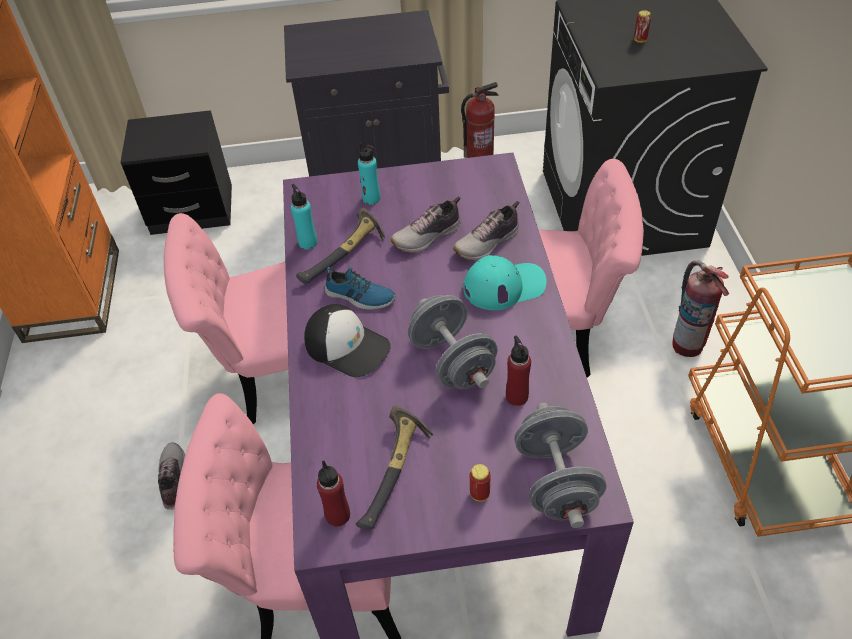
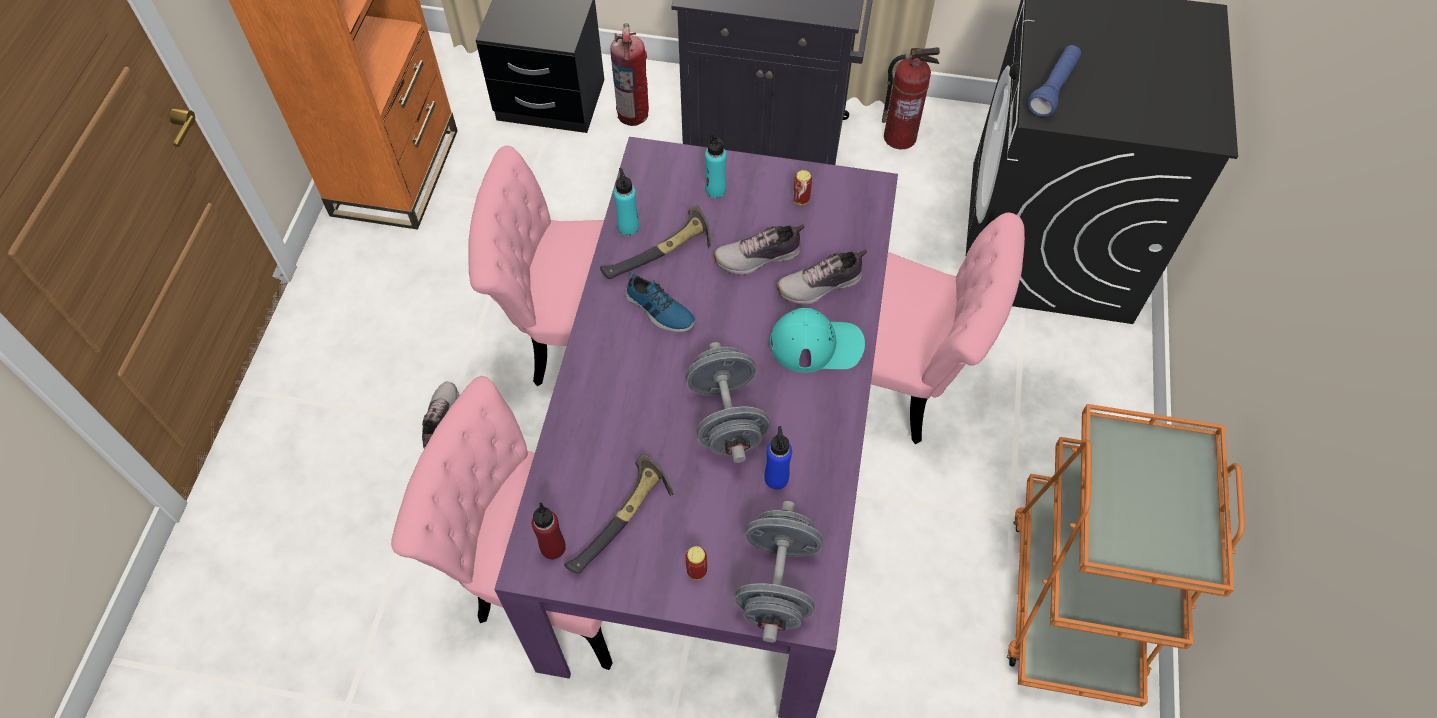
camera: 15 degrees right, 10 degrees up
cap [304,304,391,378] -> none
red bottle [506,336,531,406] -> blue bottle [764,426,792,490]
can [634,10,651,43] -> can moved to [793,170,812,205]
fire extinguisher [672,260,729,357] -> fire extinguisher moved to [610,23,649,126]
none -> blue flashlight [1028,45,1081,117]

